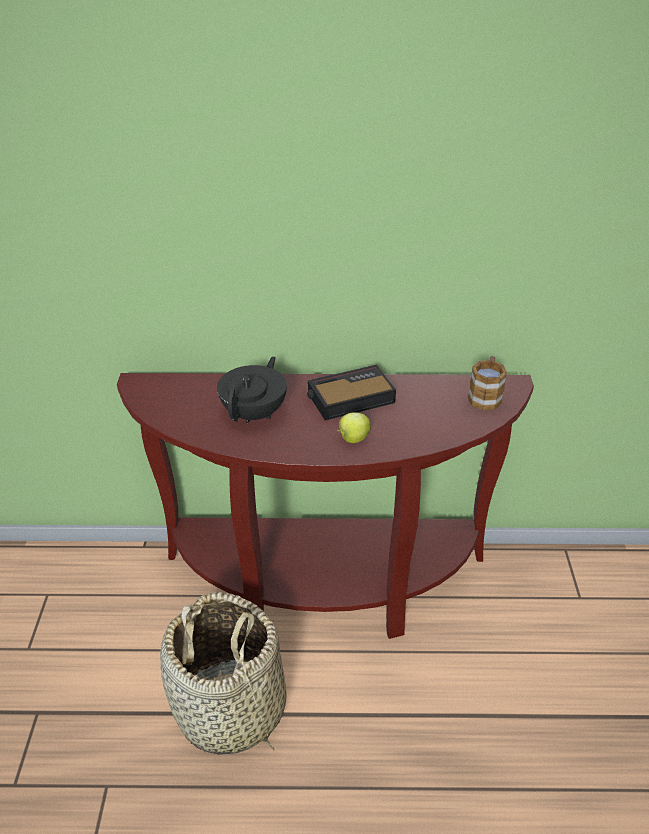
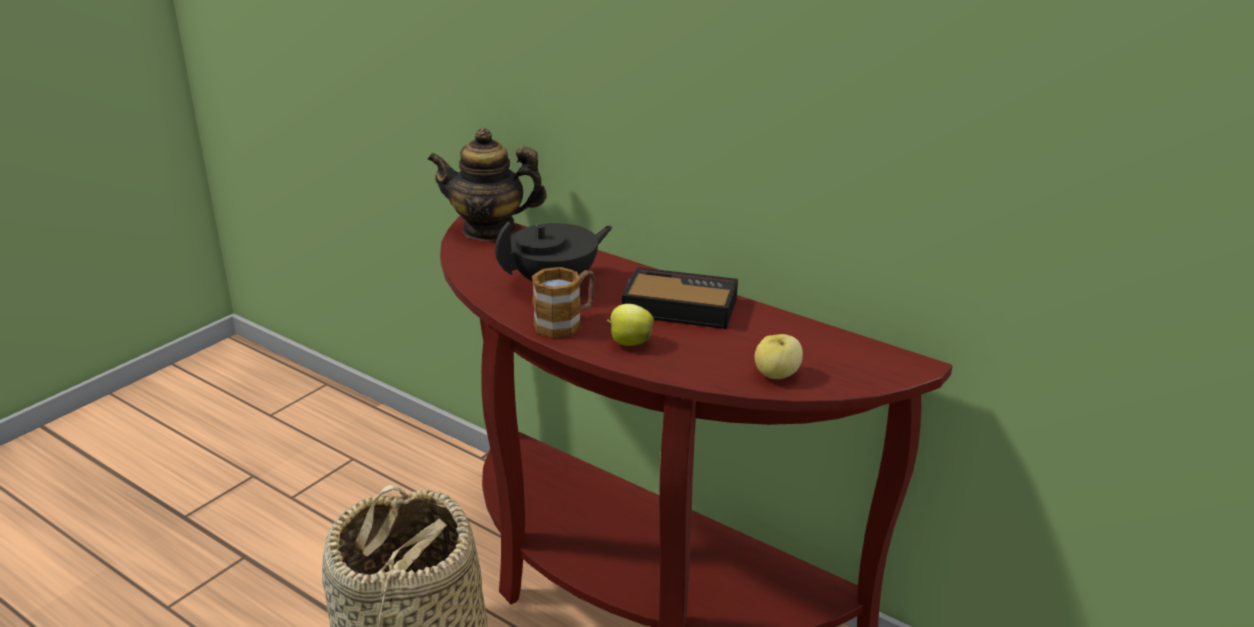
camera: 35 degrees right, 10 degrees down
mug [468,356,507,411] -> mug moved to [532,267,595,338]
none -> teapot [427,128,547,241]
none -> apple [754,334,803,379]

